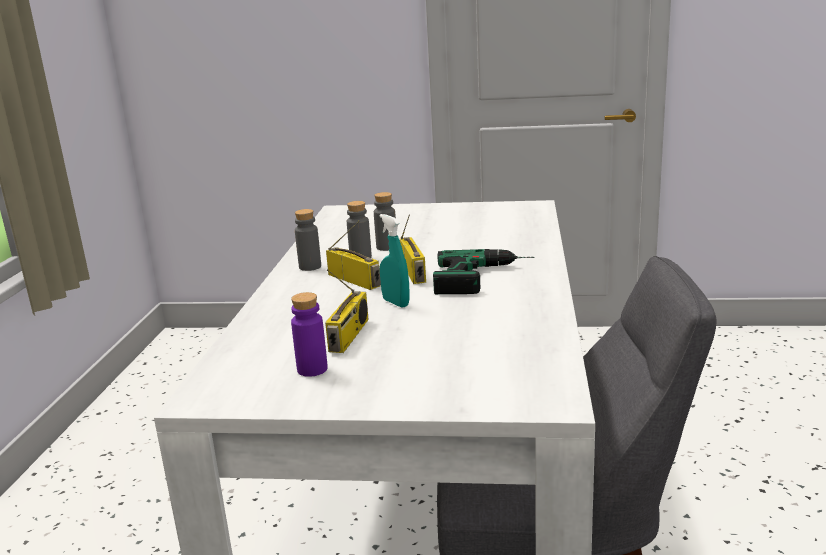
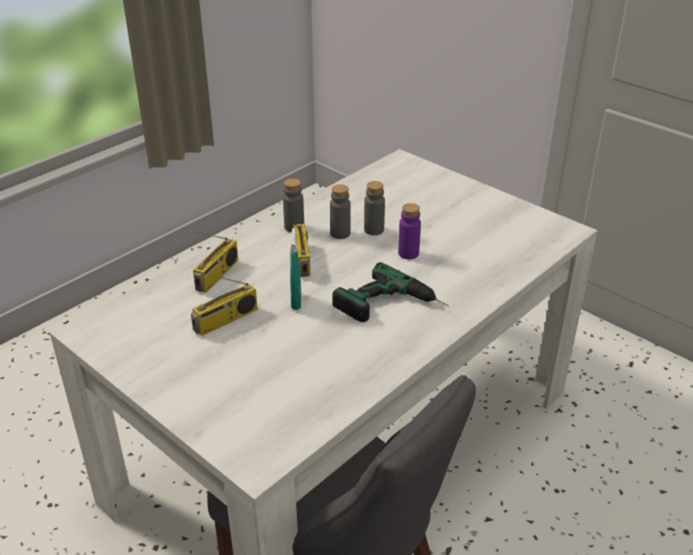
camera: 35 degrees right, 15 degrees up
purple bottle [291,292,328,377] -> purple bottle moved to [398,203,421,259]
radio [400,214,426,284] -> radio moved to [193,232,238,293]

